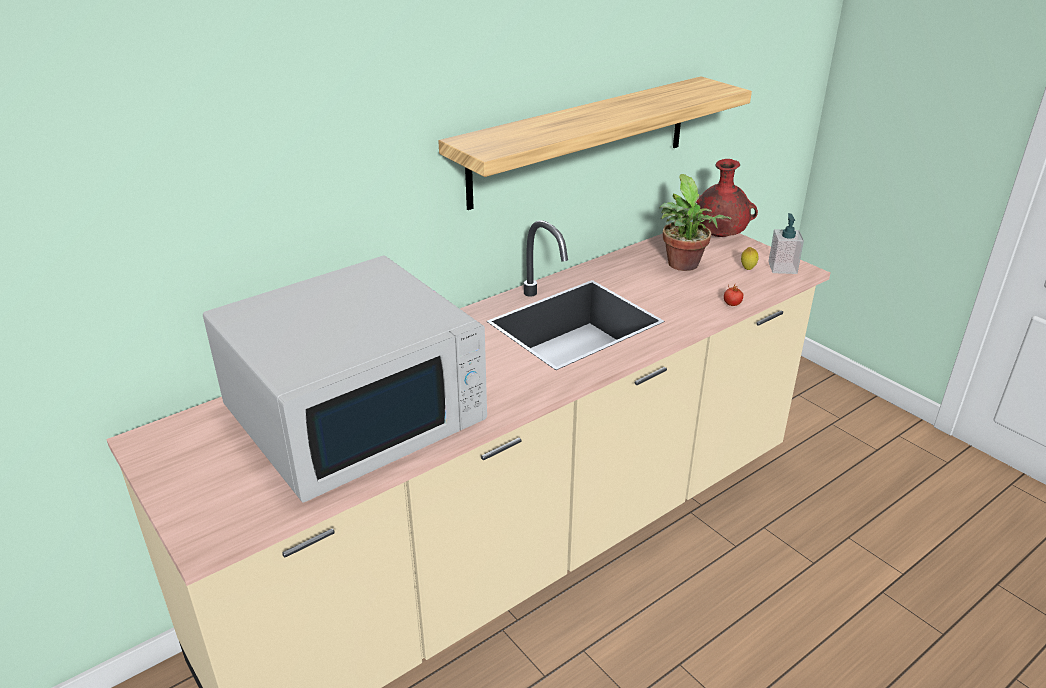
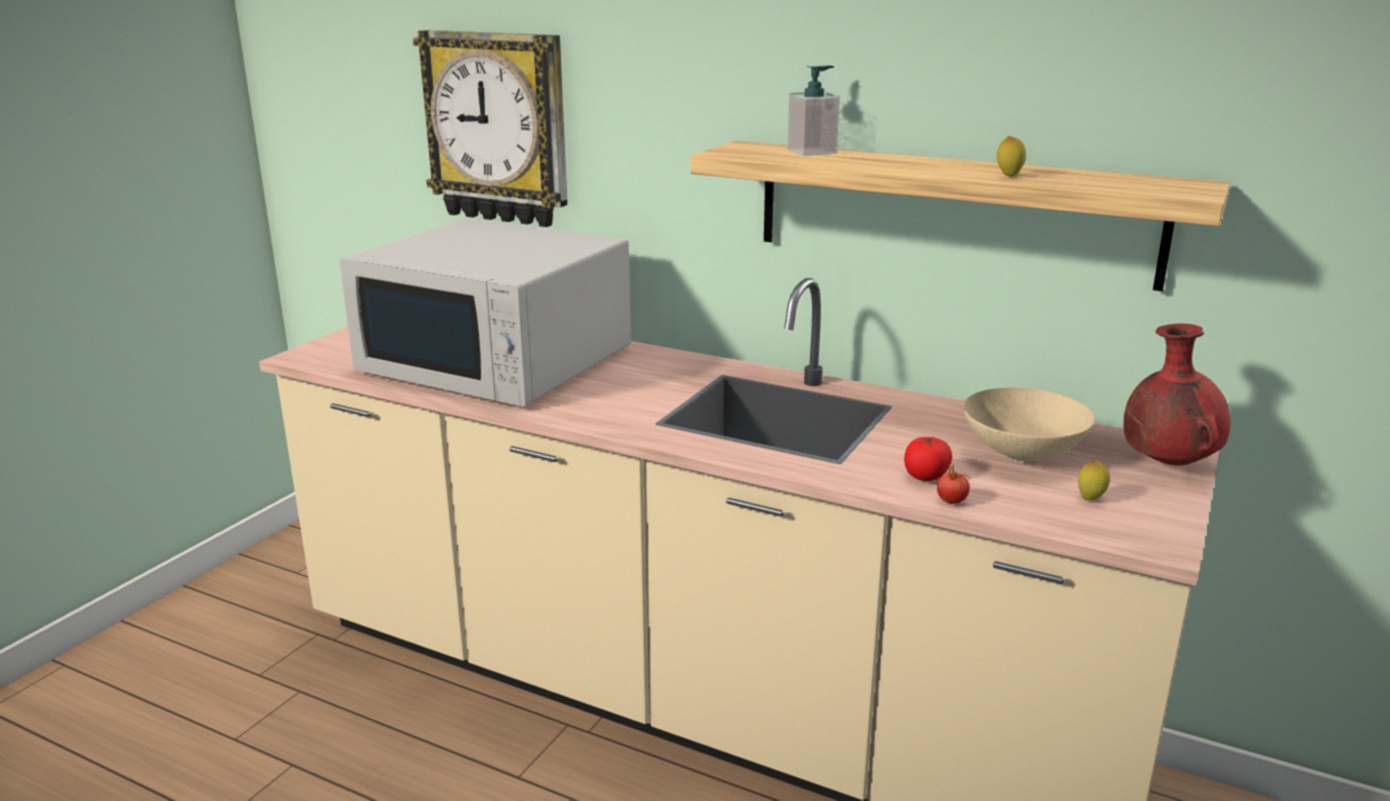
camera: 65 degrees right, 10 degrees down
potted plant [660,174,732,271] -> beige bowl [963,388,1095,463]
soap dispenser [768,213,804,274] -> soap dispenser moved to [787,65,840,156]
none -> wall clock [413,30,568,227]
none -> tomato [904,437,952,481]
none -> lemon [997,136,1026,176]

